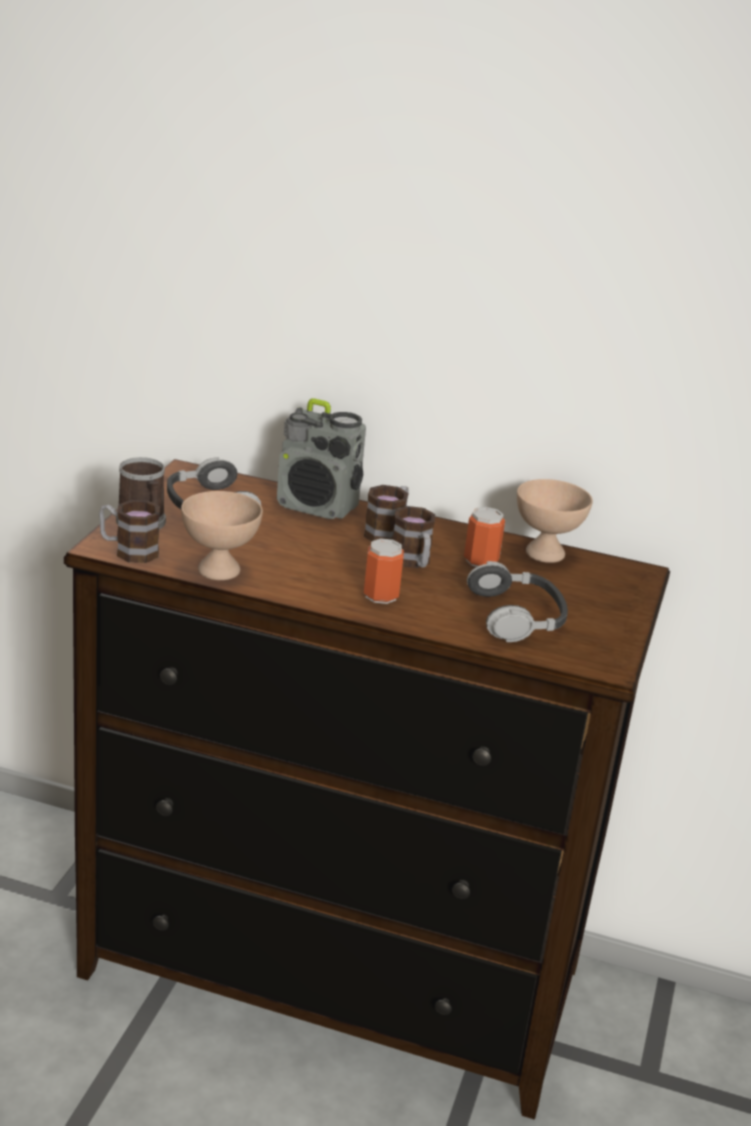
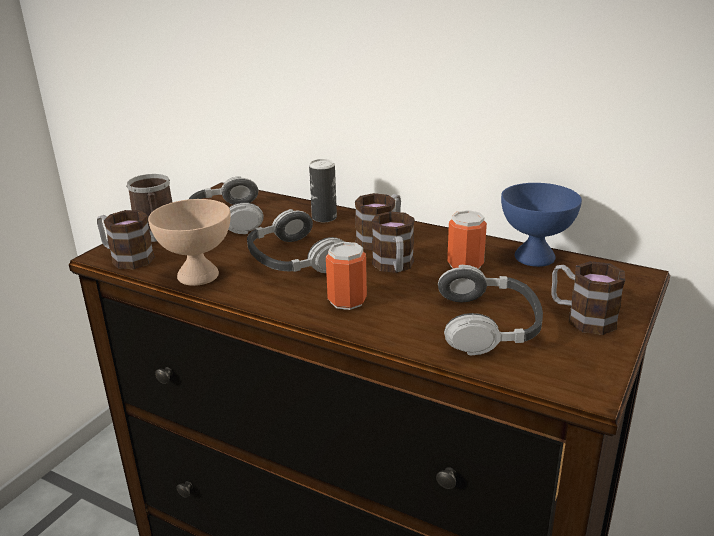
camera: 15 degrees right, 0 degrees up
radio [277,398,366,519] -> can [309,159,337,222]
beige bowl [517,479,593,563] -> blue bowl [501,183,582,267]
none -> headphones [247,209,344,273]
none -> mug [551,261,625,335]

